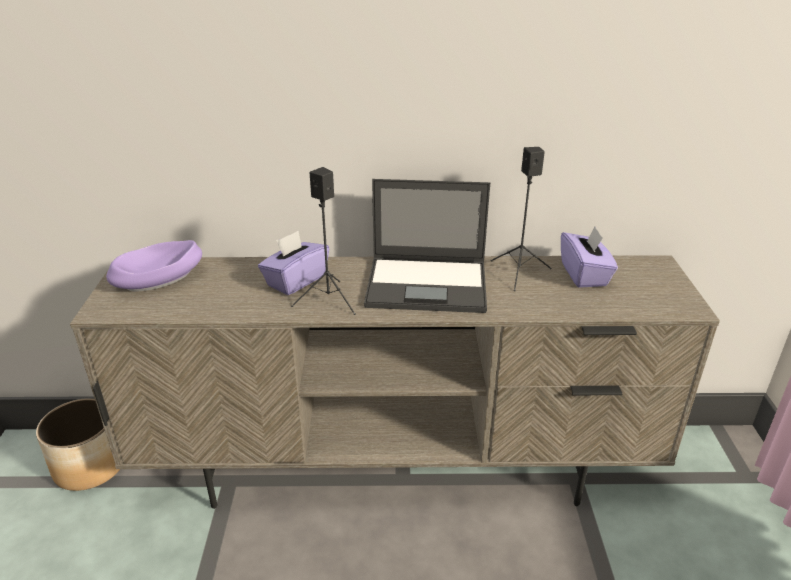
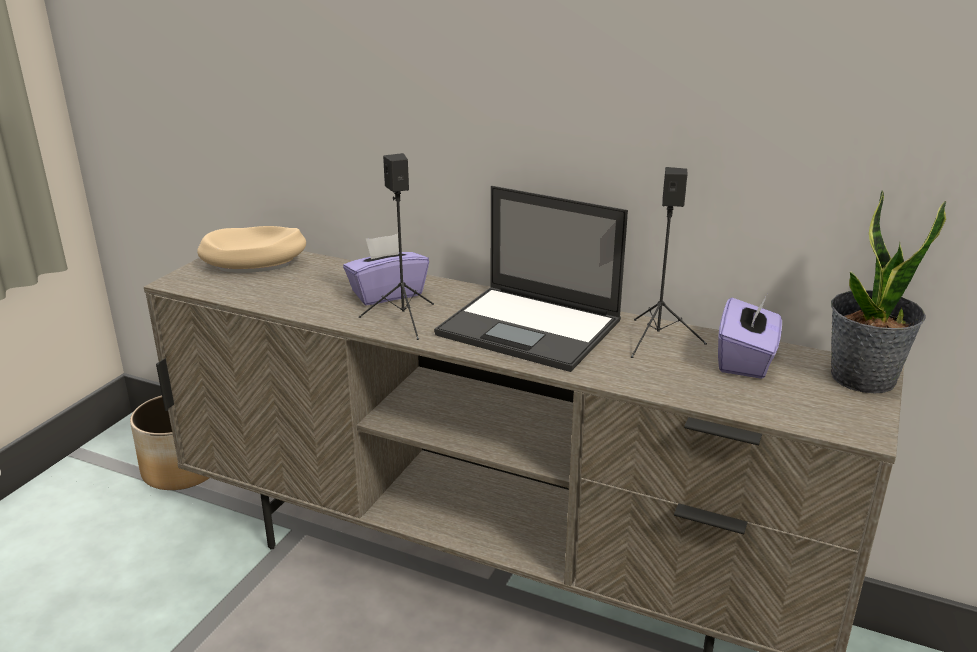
camera: 25 degrees right, 5 degrees down
purple bowl [106,240,202,291] -> beige bowl [197,226,306,273]
none -> potted plant [831,190,946,393]

